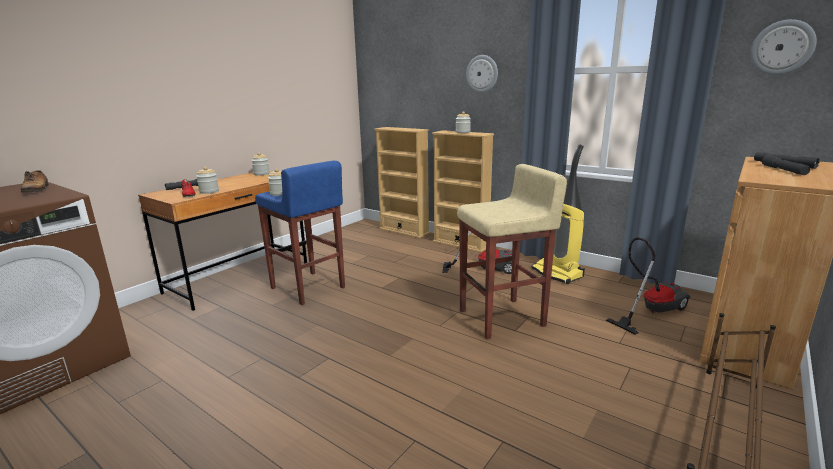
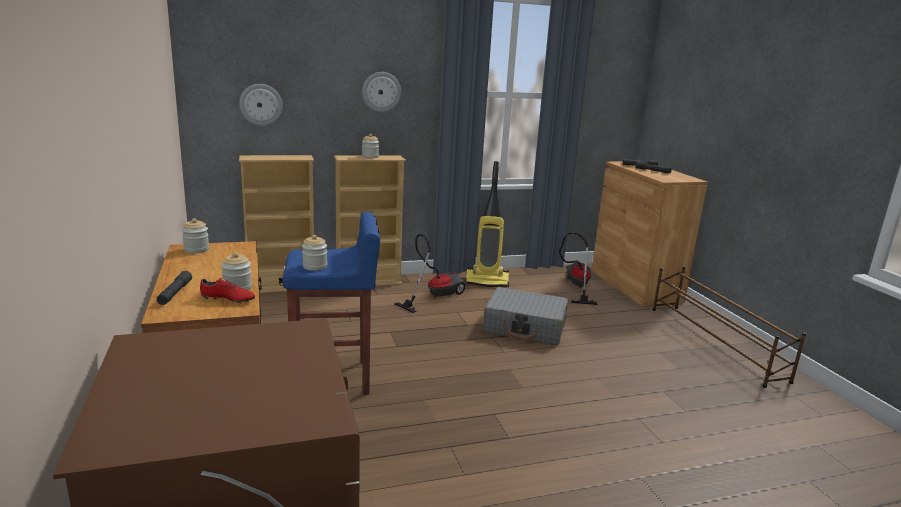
camera: 55 degrees left, 0 degrees up
shoe [21,170,49,193] -> none
beige stool [457,164,567,339] -> grey suitcase [483,287,568,345]
wall clock [750,19,817,75] -> wall clock moved to [239,84,283,126]

